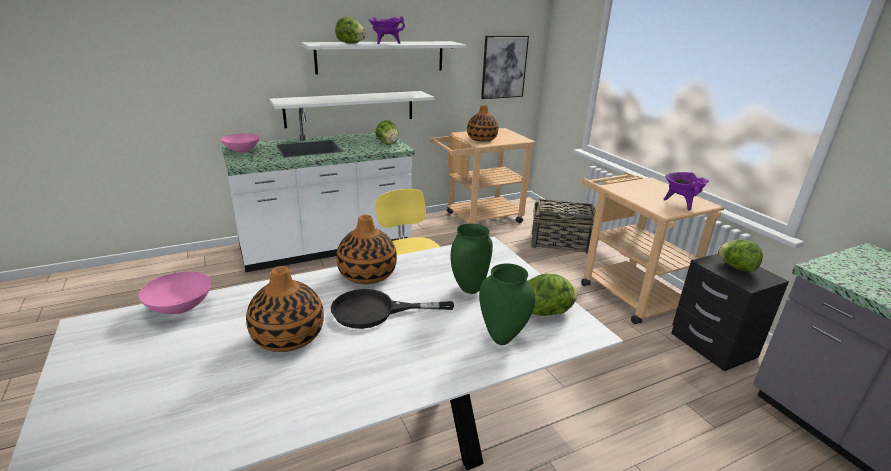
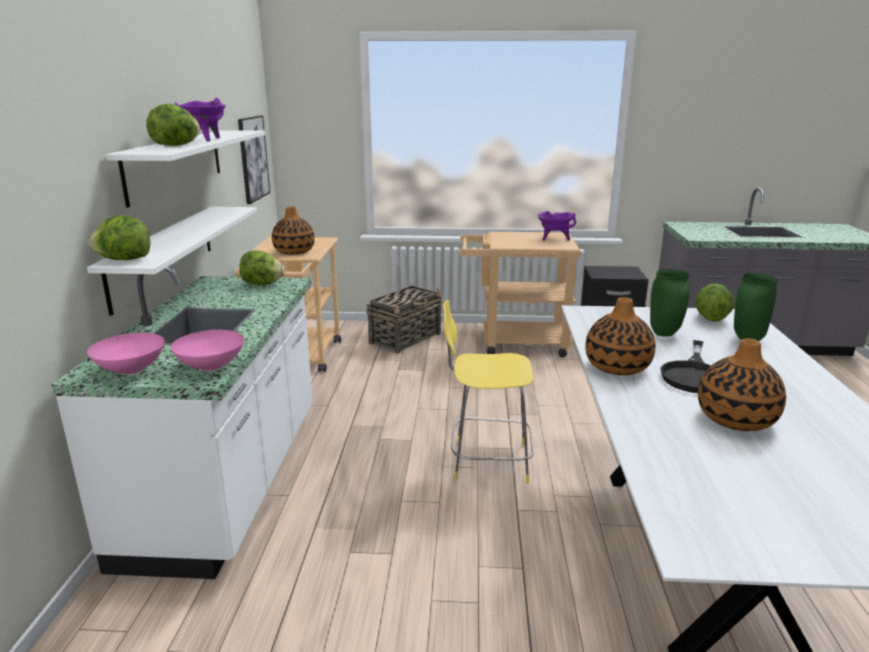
camera: 60 degrees left, 5 degrees down
pink bowl [138,272,211,314] -> pink bowl moved to [171,330,244,371]
lettuce [718,240,763,272] -> lettuce moved to [88,215,150,260]

